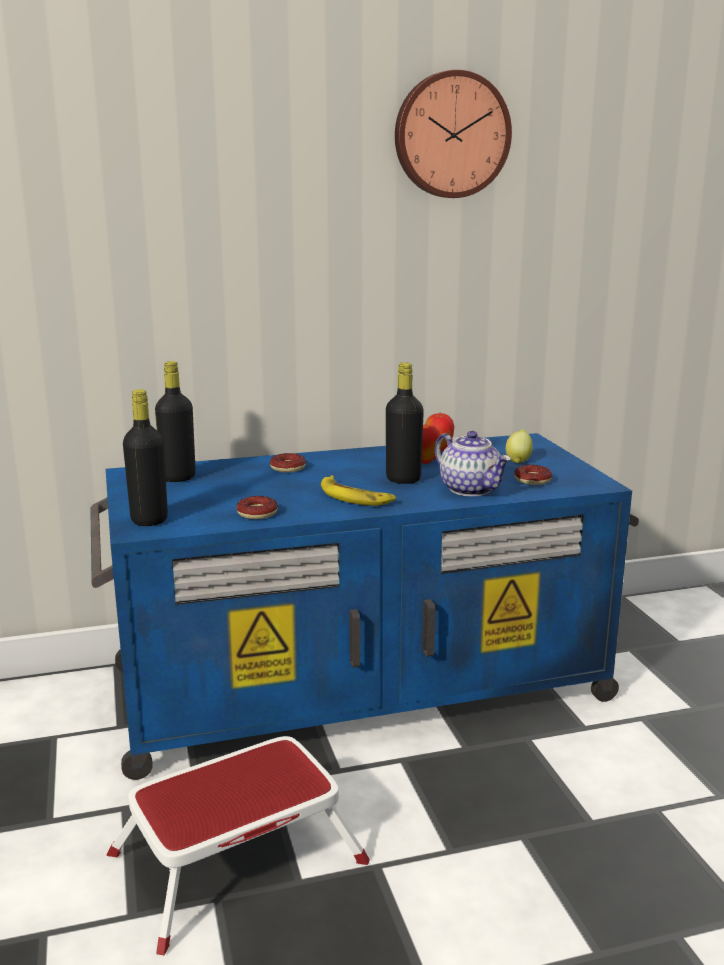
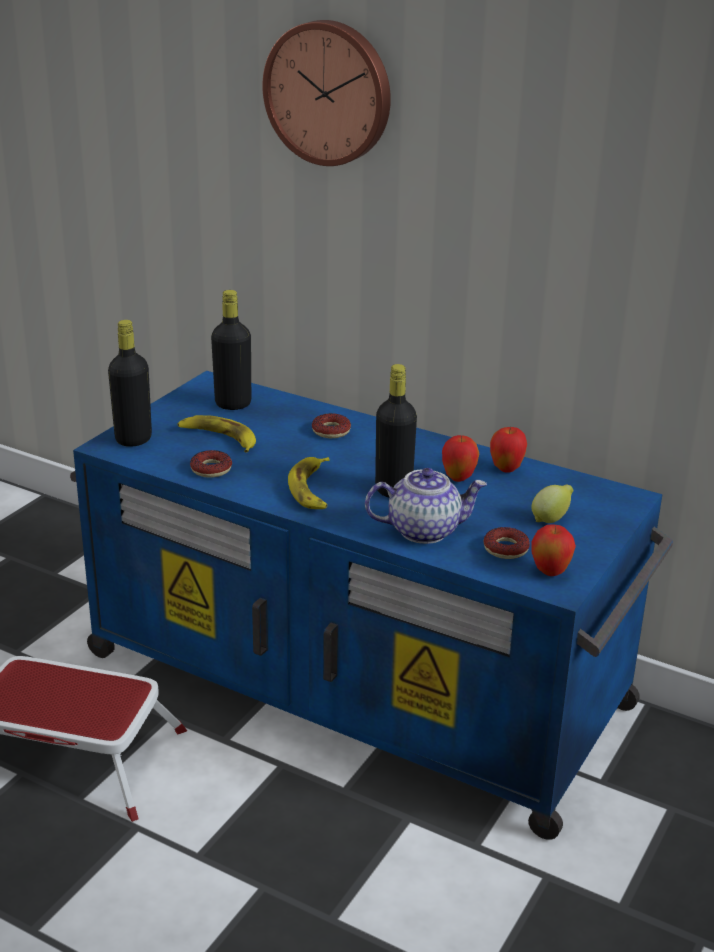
camera: 45 degrees right, 10 degrees up
wall clock [395,70,512,198] -> wall clock moved to [262,20,391,166]
teapot [435,431,511,496] -> teapot turned 105 degrees counterclockwise [365,468,487,544]
none -> banana [178,415,256,453]
none -> apple [531,524,576,576]

